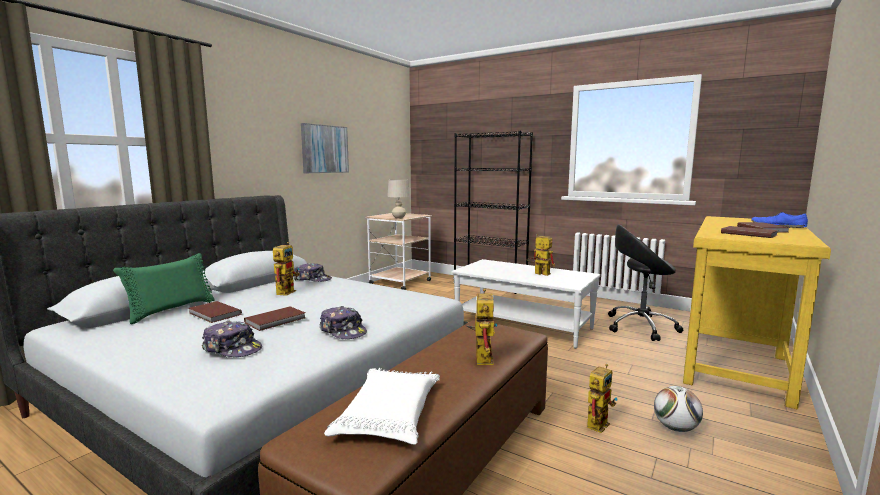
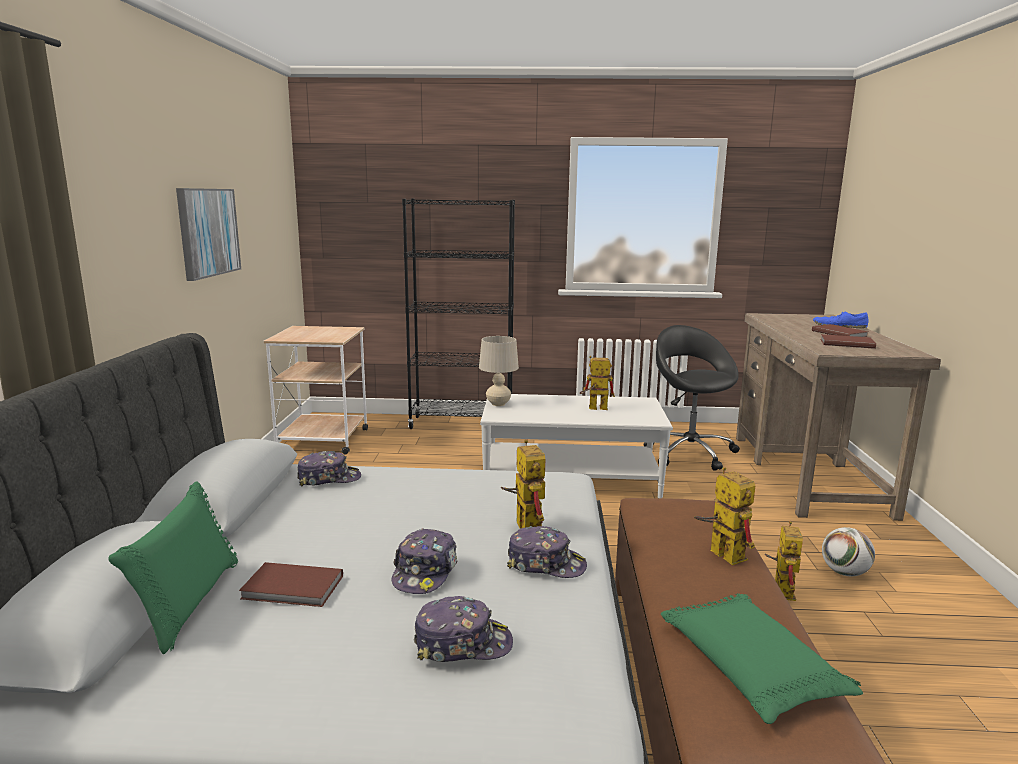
camera: 30 degrees left, 5 degrees up
brown book [244,306,305,331] -> cap [391,528,458,594]
toy robot [273,242,300,296] -> toy robot moved to [501,439,545,529]
white pillow [324,368,440,445] -> green pillow [661,594,863,724]
beige table lamp [387,180,410,219] -> beige table lamp moved to [479,336,519,406]
black office chair [608,224,683,341] -> black office chair turned 75 degrees clockwise [643,325,740,471]
yellow desk [683,216,831,409] -> brown desk [736,313,941,521]

